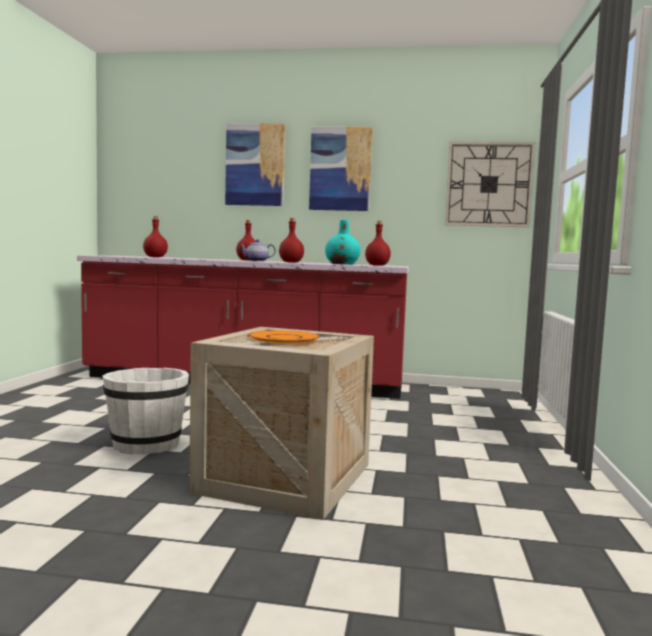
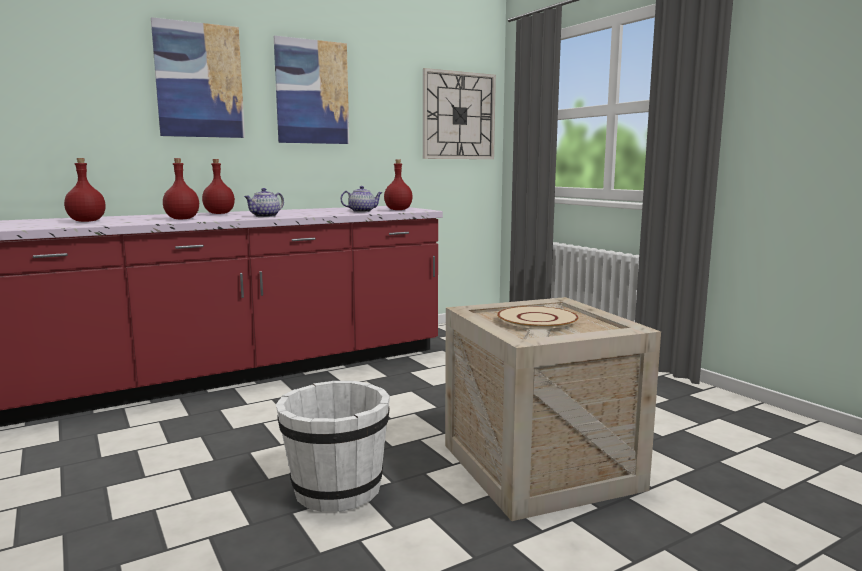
camera: 40 degrees left, 5 degrees up
orange plate [248,330,320,344] -> beige plate [497,306,579,329]
red bottle [279,218,304,263] -> red bottle moved to [163,158,199,219]
turquoise vase [325,220,361,265] -> teapot [340,186,382,212]

